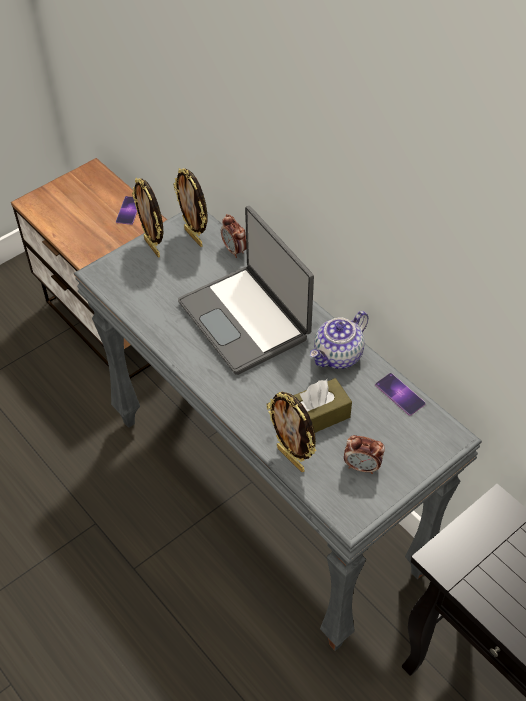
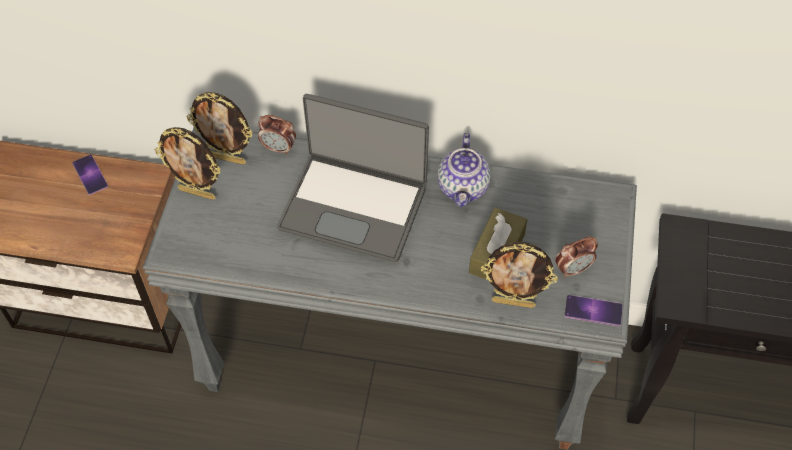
camera: 40 degrees left, 5 degrees up
phone [375,373,426,416] -> phone moved to [564,295,623,326]

